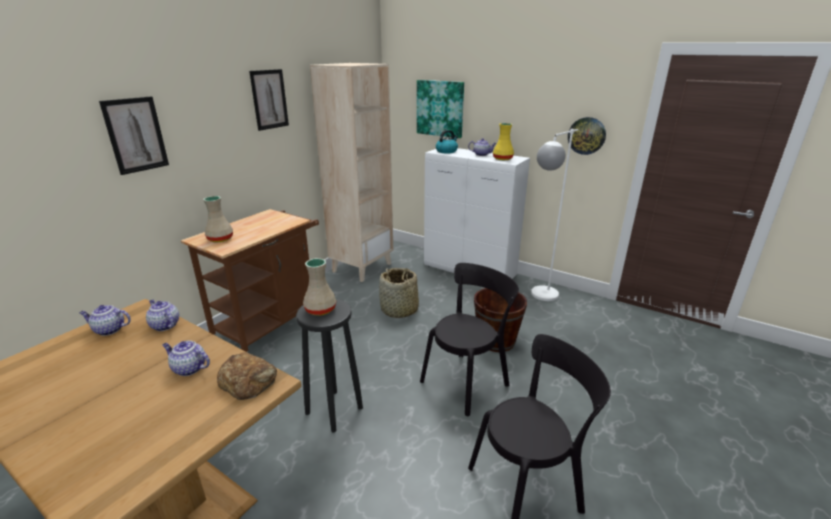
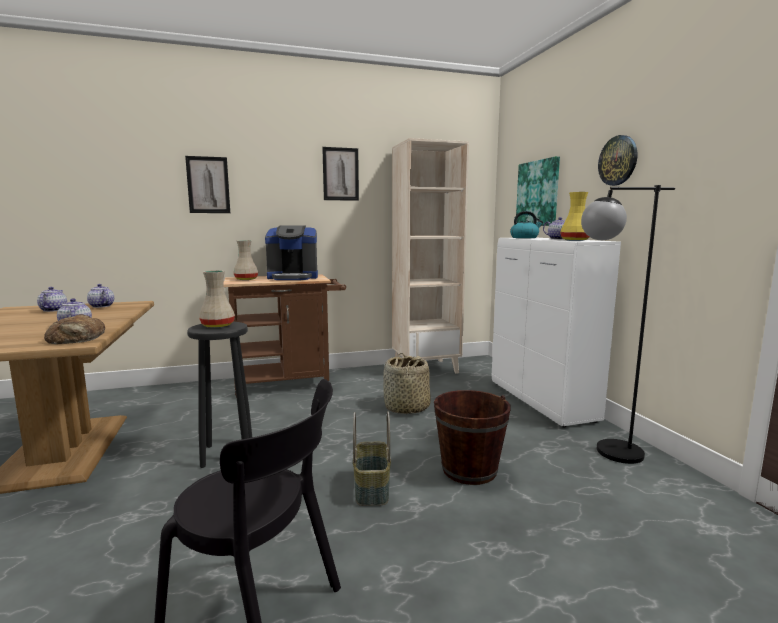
camera: 40 degrees right, 15 degrees down
teapot [146,300,179,331] -> teapot moved to [37,287,67,312]
black chair [420,263,519,416] -> basket [353,411,391,506]
white floor lamp [531,129,578,301] -> black floor lamp [581,185,675,464]
wall clock [568,117,606,155] -> wall clock moved to [598,135,637,186]
none -> coffee machine [265,225,318,280]

